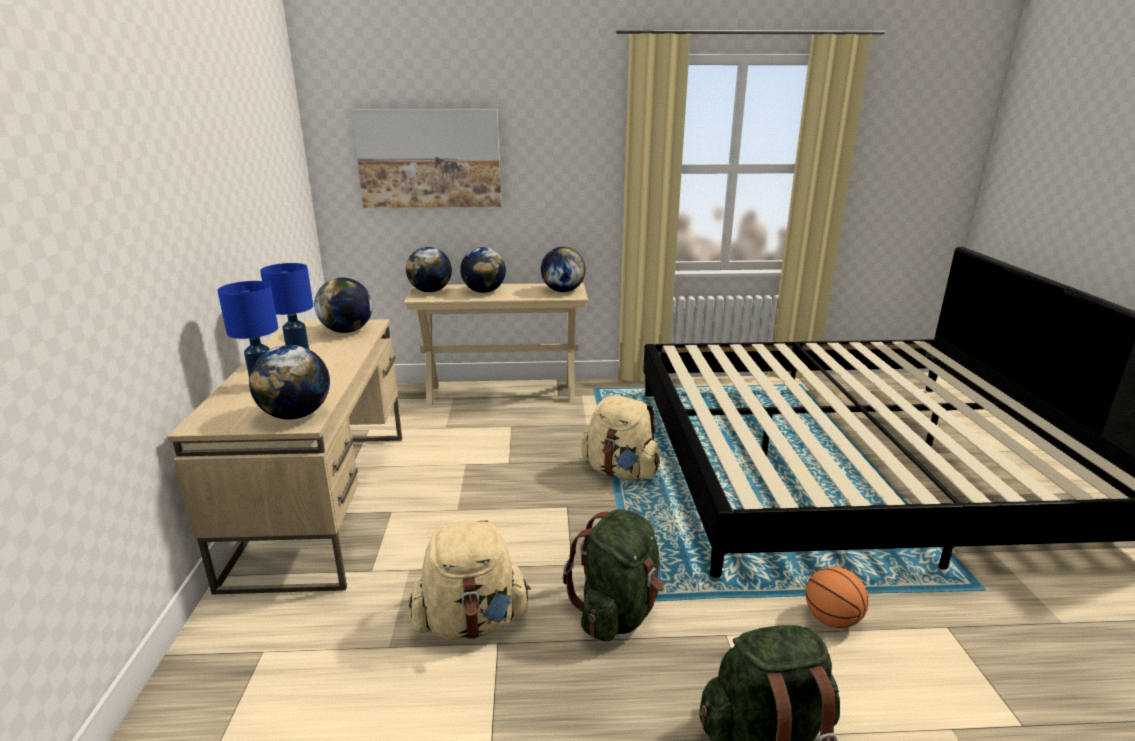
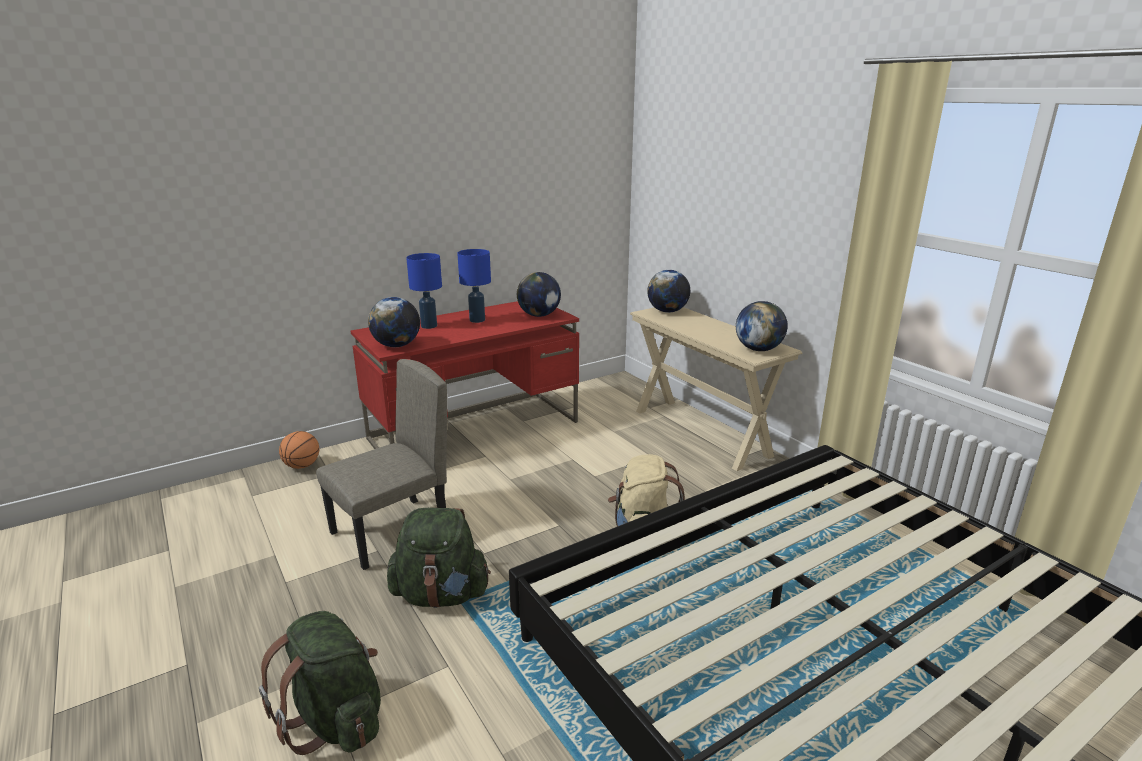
camera: 60 degrees right, 0 degrees up
beige desk [167,319,402,595] -> red desk [351,301,579,449]
picture [352,109,501,208] -> none
beige backpack [409,520,531,640] -> beige chair [316,359,447,570]
globe [460,247,506,293] -> none
basketball [805,567,869,628] -> basketball moved to [279,431,319,469]

